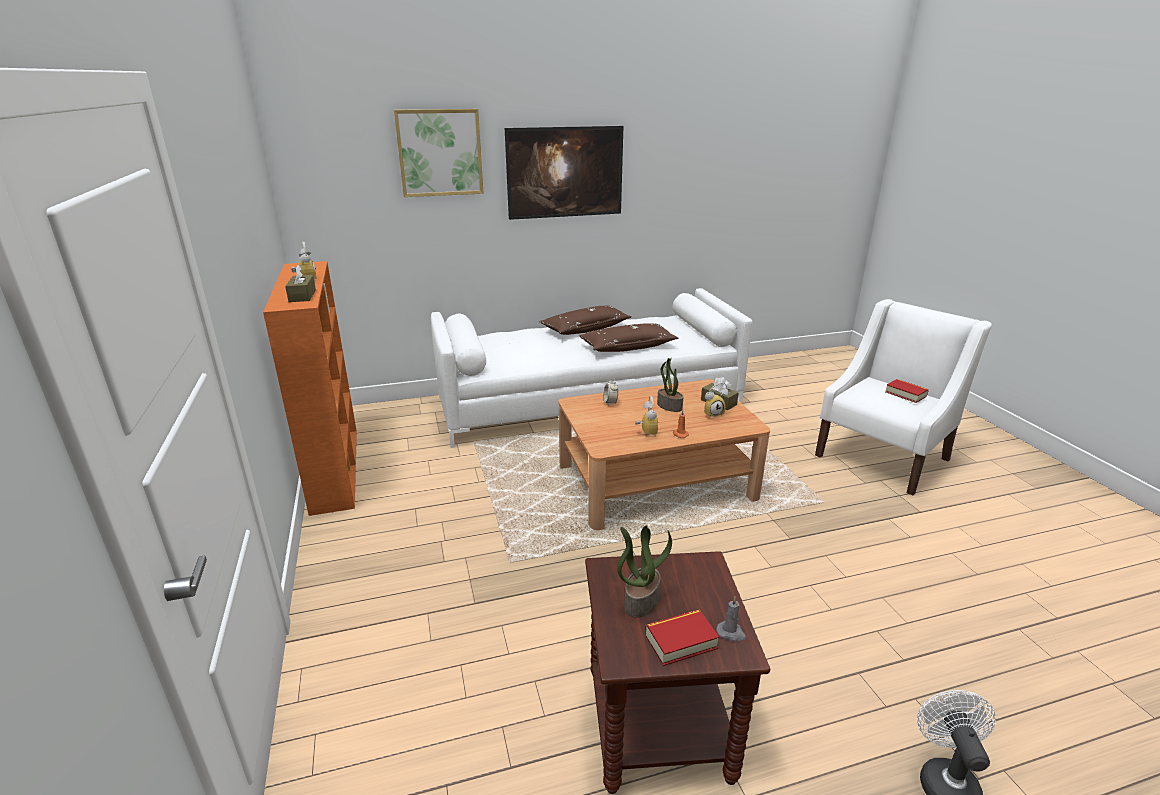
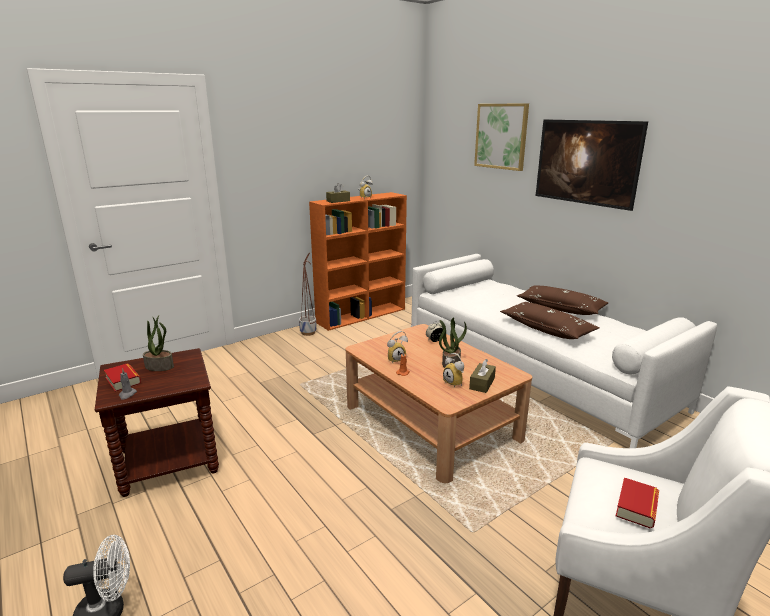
camera: 70 degrees right, 5 degrees down
none -> planter [299,253,317,336]

